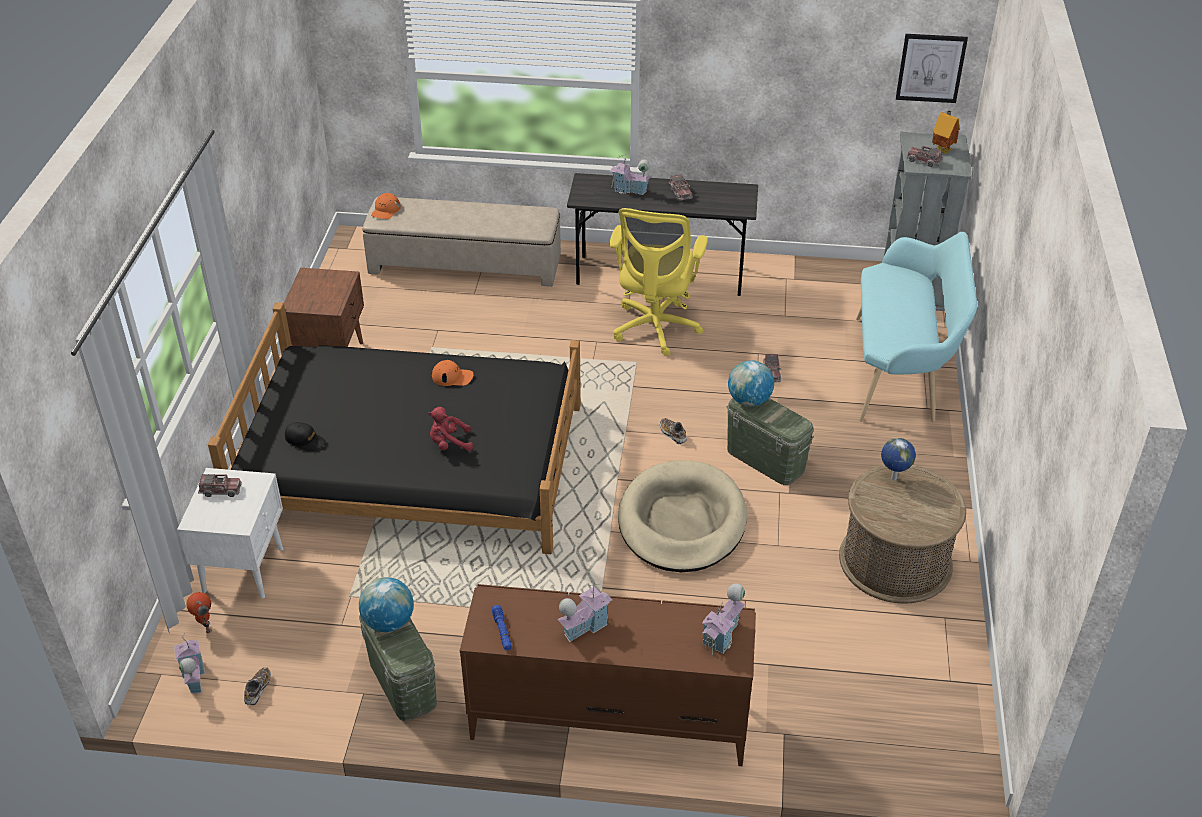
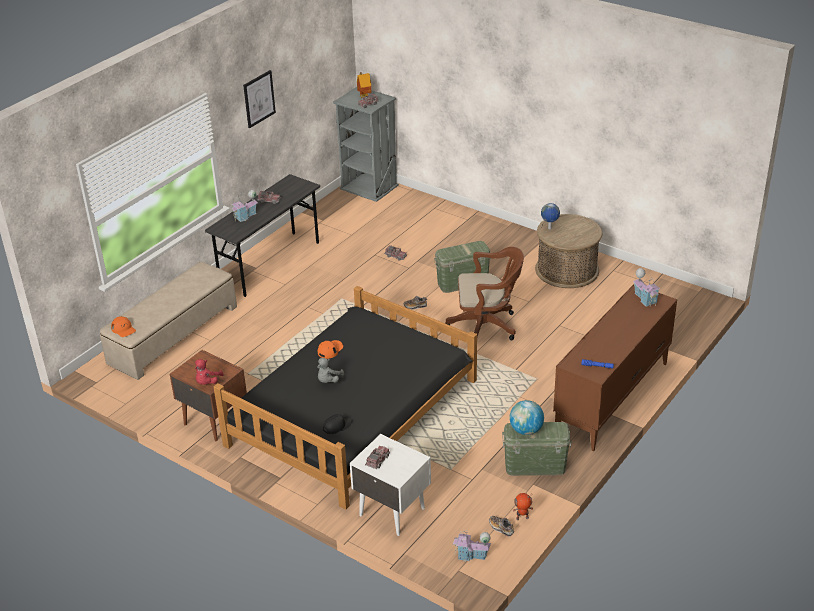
camera: 60 degrees left, 5 degrees down
toy robot [186,592,212,633] -> toy robot moved to [513,493,533,520]
red plush toy [428,407,473,451] -> red plush toy moved to [195,359,224,385]
toy house [557,584,612,642] -> none
yellow office chair [610,208,708,356] -> none
beige dog bed [618,460,747,572] -> brown office chair [445,247,524,340]
globe [728,360,774,406] -> none
turquoise bench [856,232,977,422] -> none
picture [896,34,968,103] -> picture moved to [243,70,276,128]
none -> grey plush toy [317,358,344,383]

